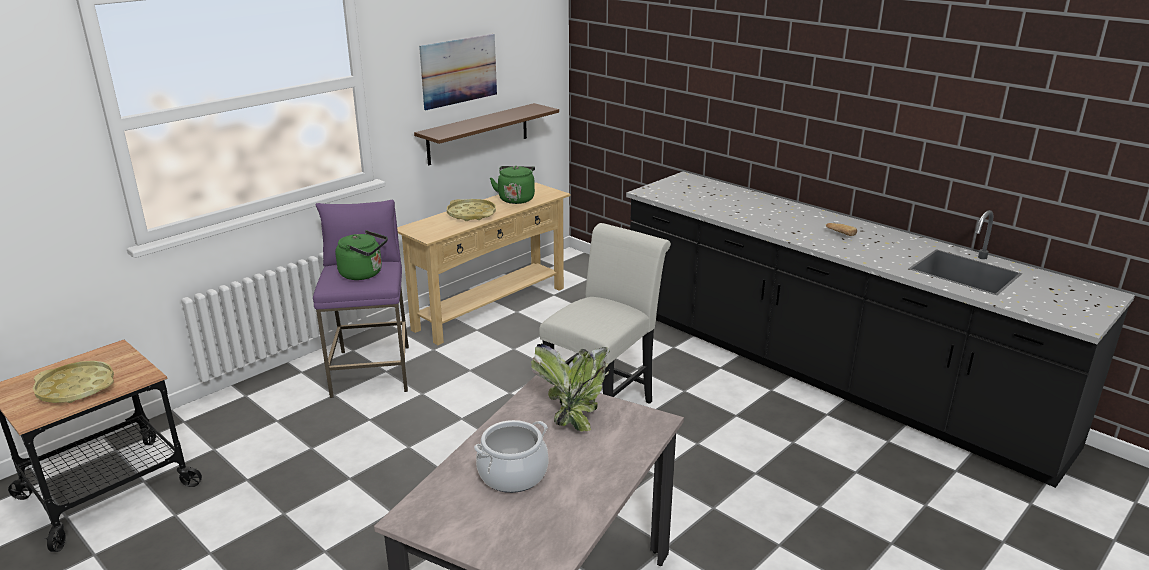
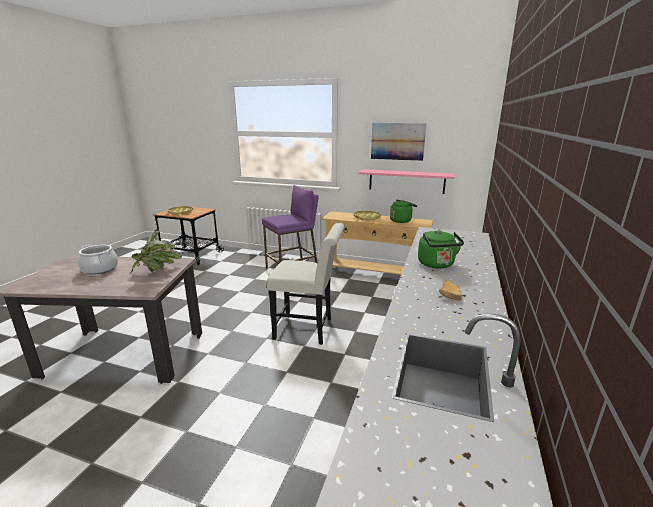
camera: 65 degrees right, 5 degrees down
green kettle [335,230,388,280] -> green kettle moved to [418,230,464,268]
brown shelf [414,103,559,165] -> pink shelf [358,169,455,194]

